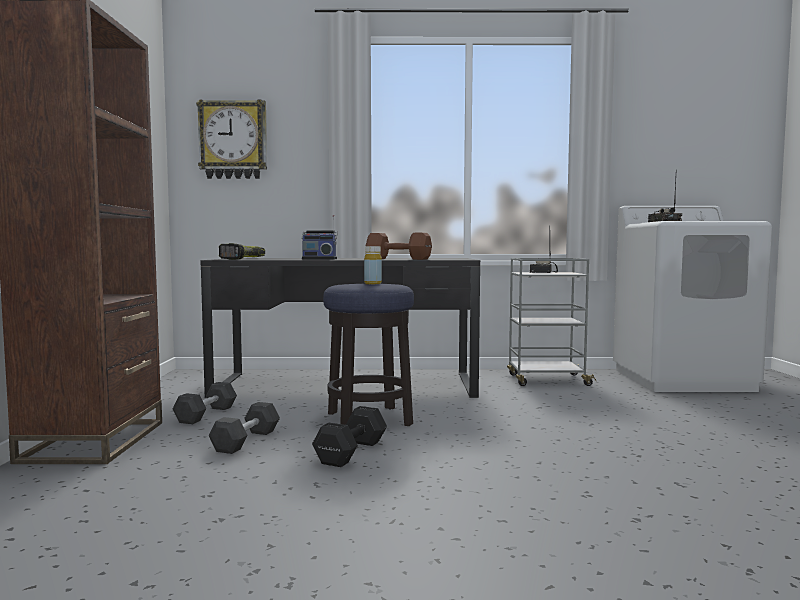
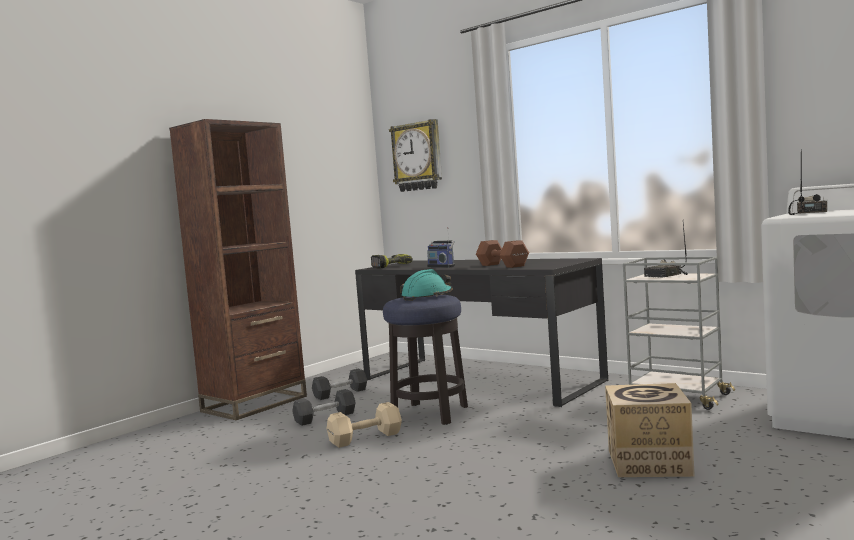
camera: 40 degrees right, 0 degrees up
black dumbbell [312,406,387,467] -> beige dumbbell [327,402,402,448]
yellow bottle [364,246,382,284] -> turquoise hard hat [400,269,453,301]
none -> cardboard box [605,383,695,477]

